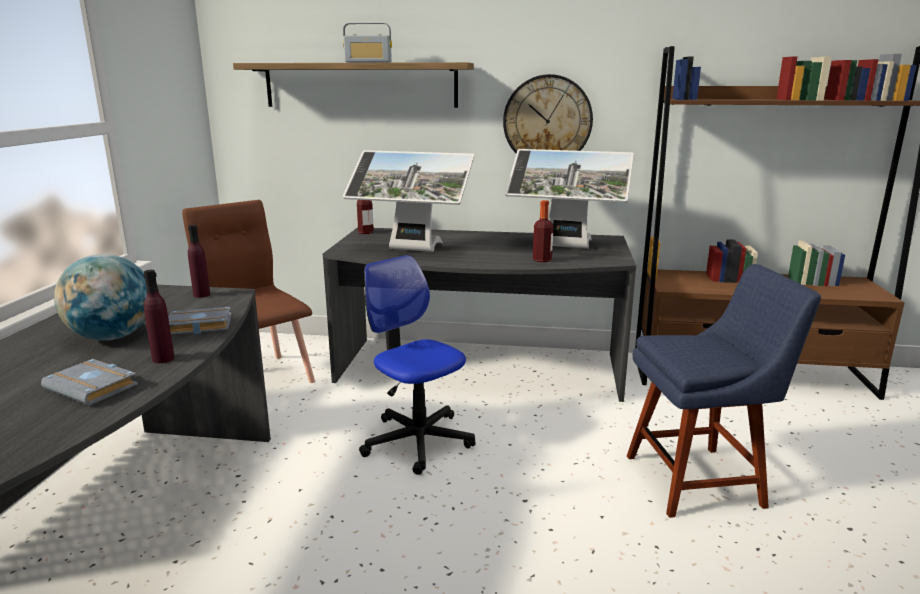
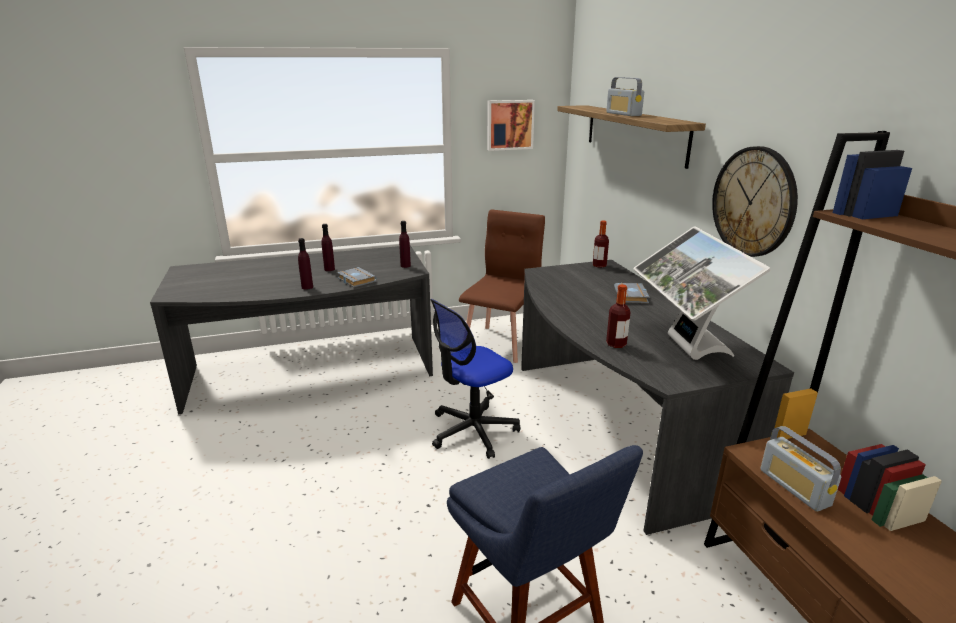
camera: 65 degrees right, 5 degrees up
grey book [41,359,138,406] -> grey book moved to [614,283,650,303]
globe [54,254,147,341] -> purple bottle [321,224,335,271]
monitor [343,150,475,252] -> none
office chair [359,255,476,475] -> office chair turned 150 degrees counterclockwise [430,299,520,459]
none -> picture [487,100,535,151]
none -> radio [760,426,841,512]

